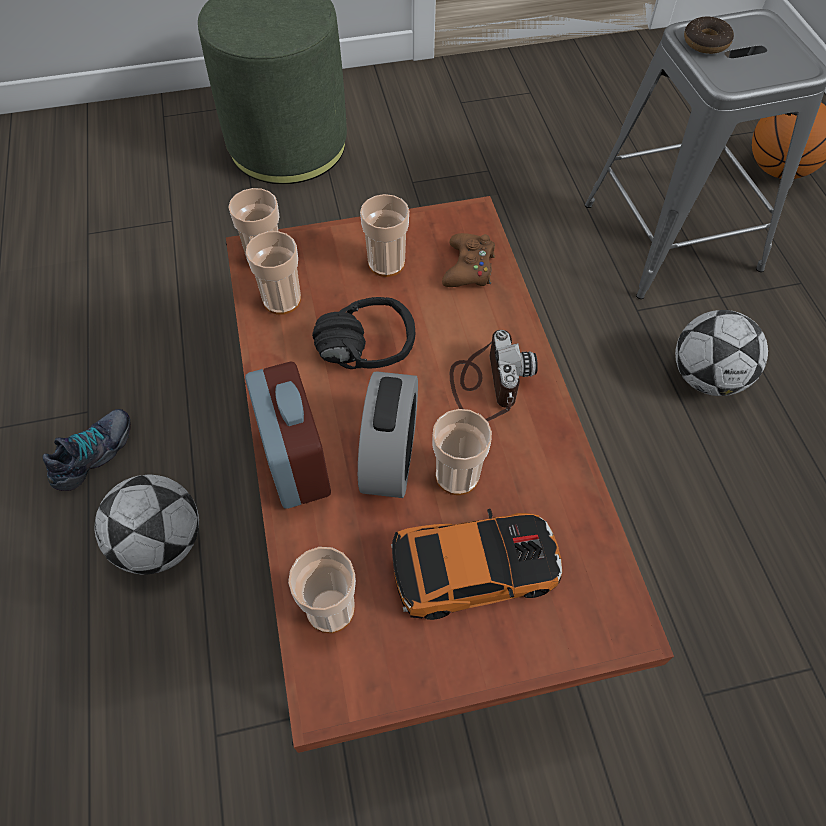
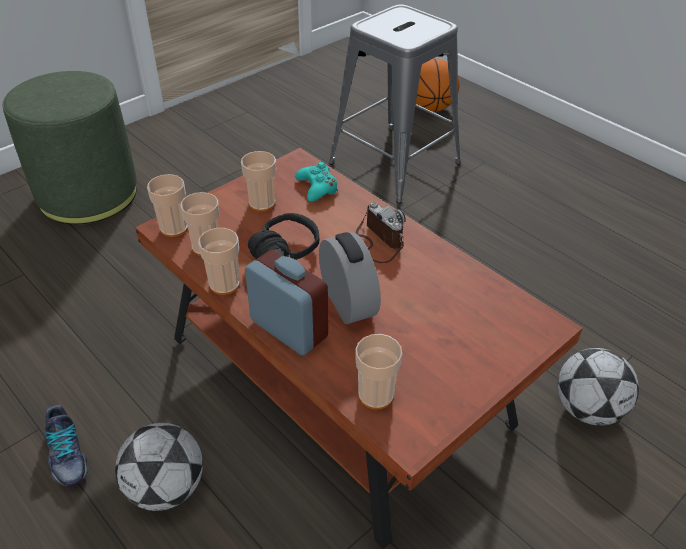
camera: 30 degrees left, 15 degrees down
shoe [43,409,131,491] -> shoe turned 150 degrees clockwise [44,405,88,487]
toy car [391,509,562,620] -> none
cup [432,409,492,495] -> cup moved to [198,228,240,295]
brown game controller [442,233,495,287] -> turquoise game controller [295,162,338,202]
football [675,310,768,396] -> football moved to [558,348,639,426]
donut [684,16,734,54] -> none

